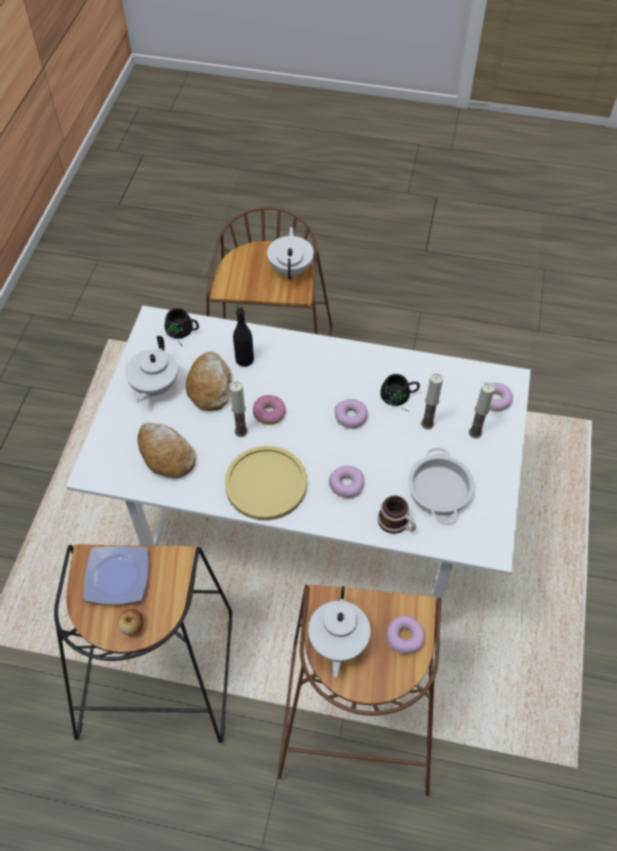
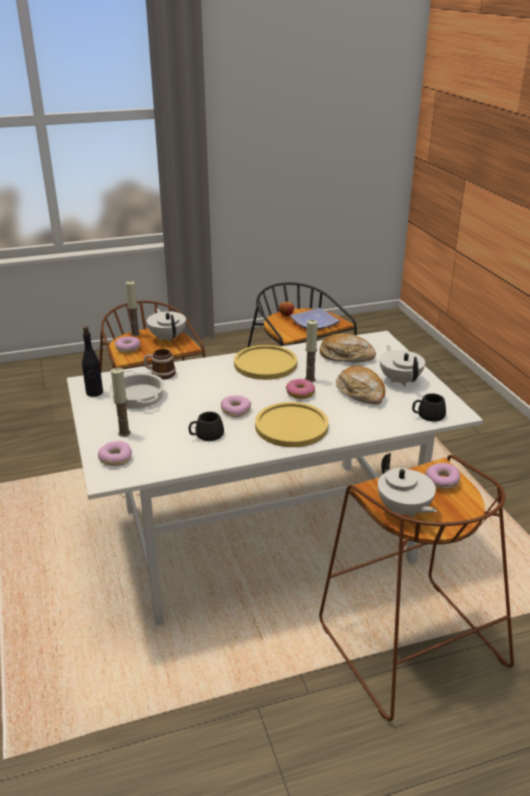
camera: 150 degrees right, 25 degrees down
black bottle [233,305,254,367] -> black bottle moved to [82,326,103,397]
donut [329,465,364,498] -> donut moved to [425,463,460,489]
candle [421,373,443,429] -> candle moved to [126,281,140,336]
none -> yellow plate [255,402,329,447]

